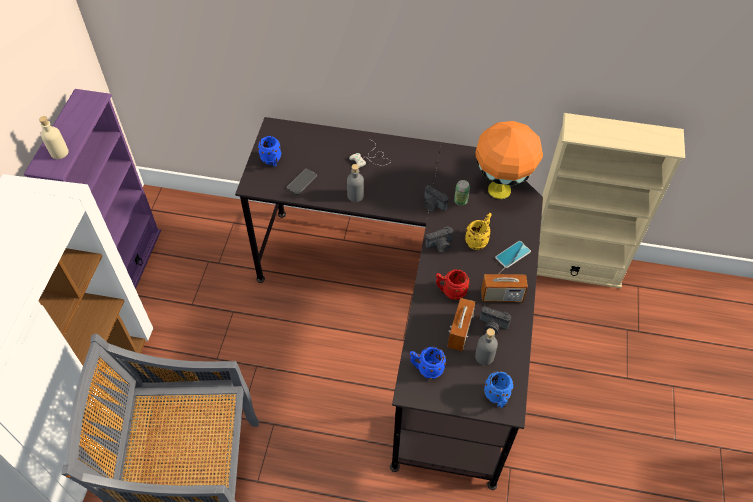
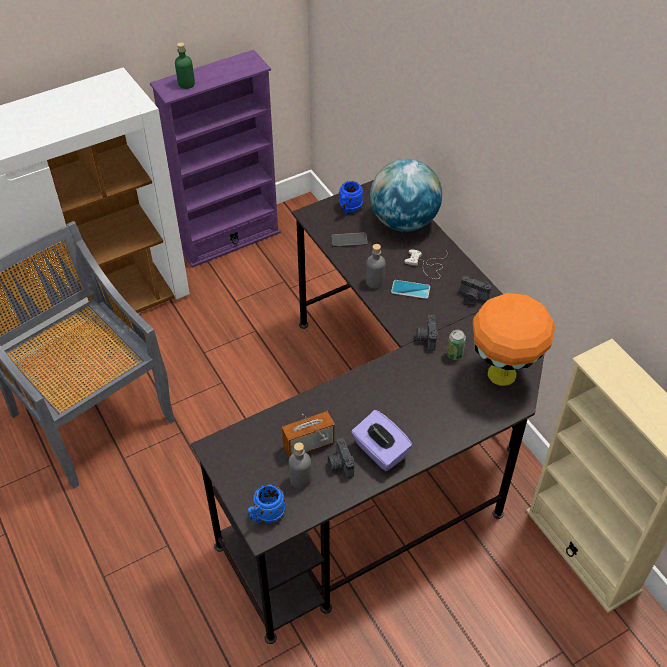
camera: 50 degrees right, 5 degrees down
beige bottle [39,116,68,159] -> green bottle [175,42,195,89]
blue mug [410,347,446,379] -> none
camera [425,226,453,253] -> camera moved to [460,276,491,305]
red mug [436,269,469,300] -> none
yellow mug [465,213,492,250] -> none
radio [481,254,528,302] -> purple tissue box [351,410,413,471]
phone [495,241,531,268] -> phone moved to [391,280,430,299]
none -> globe [370,159,442,232]

